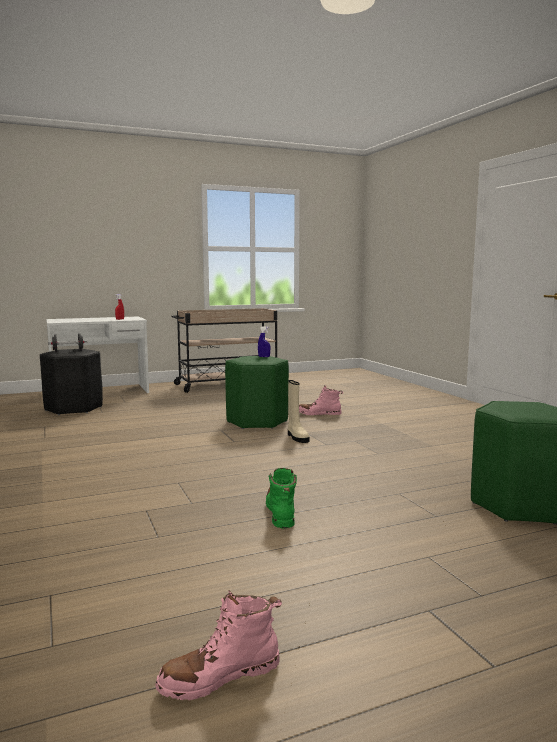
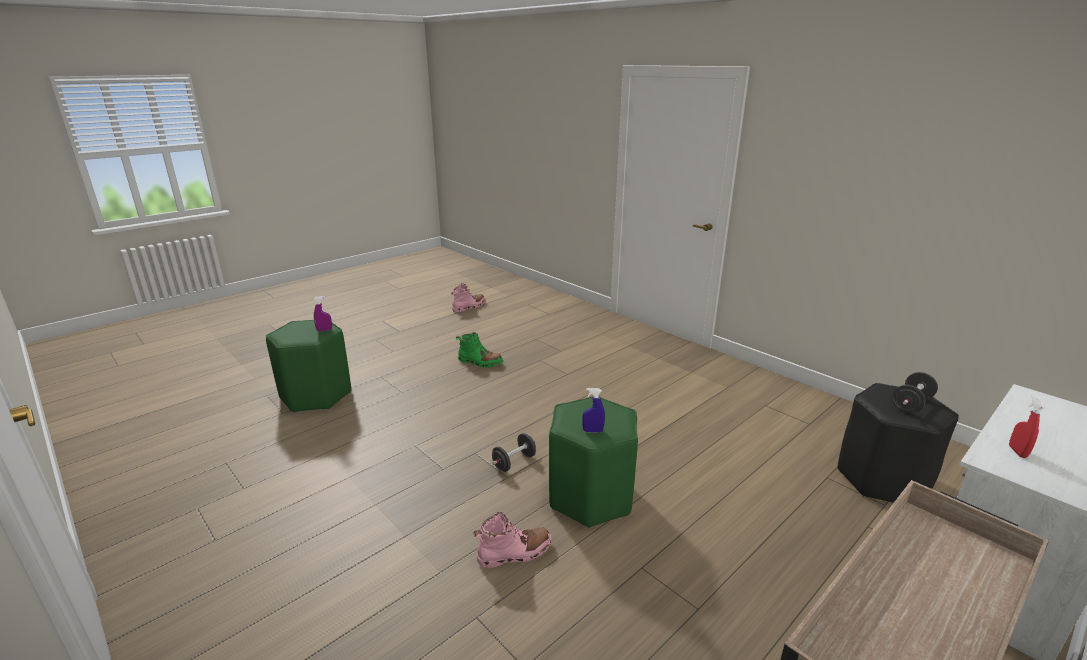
camera: 160 degrees right, 15 degrees up
green boot [266,468,297,528] -> green boot turned 45 degrees counterclockwise [455,332,503,368]
beige boot [288,380,310,443] -> black dumbbell [492,433,536,472]
none -> purple spray bottle [314,296,332,331]

